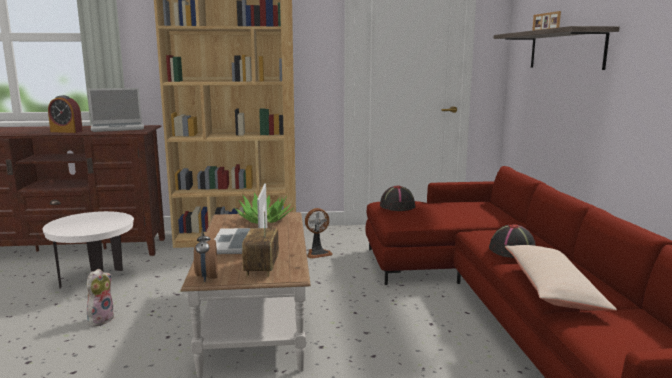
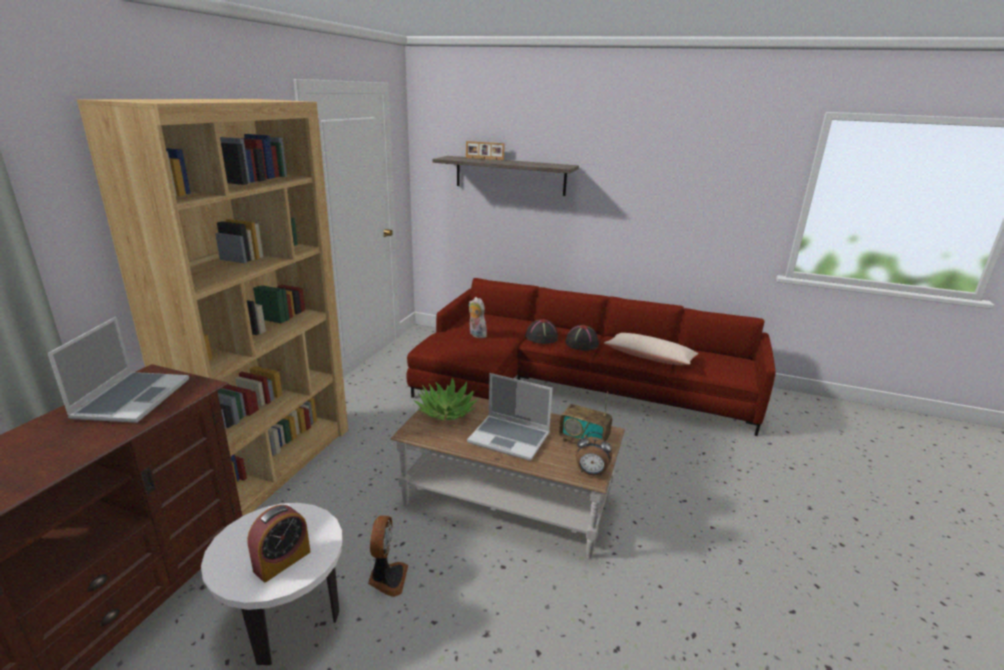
camera: 65 degrees left, 10 degrees up
alarm clock [48,95,83,133] -> alarm clock moved to [247,505,311,582]
plush toy [87,269,114,327] -> plush toy moved to [468,297,487,338]
fan [305,208,333,259] -> fan moved to [368,516,408,597]
black hat [380,186,416,211] -> black hat moved to [525,319,558,344]

